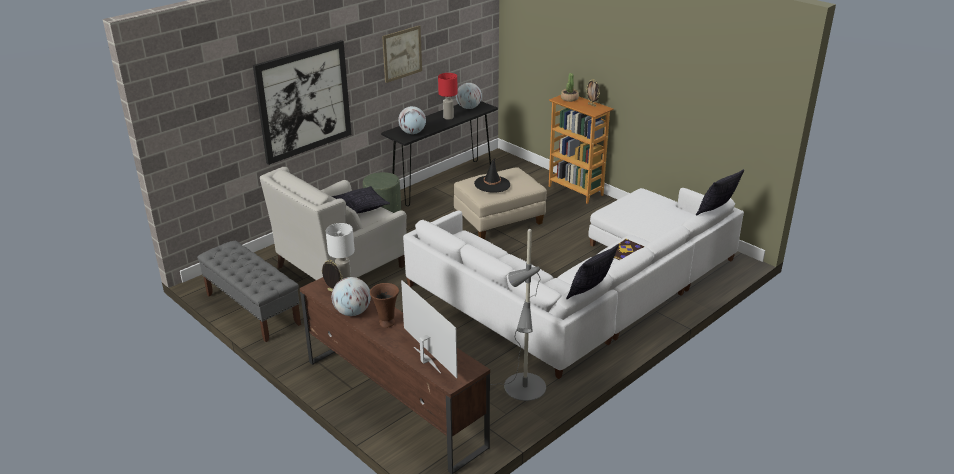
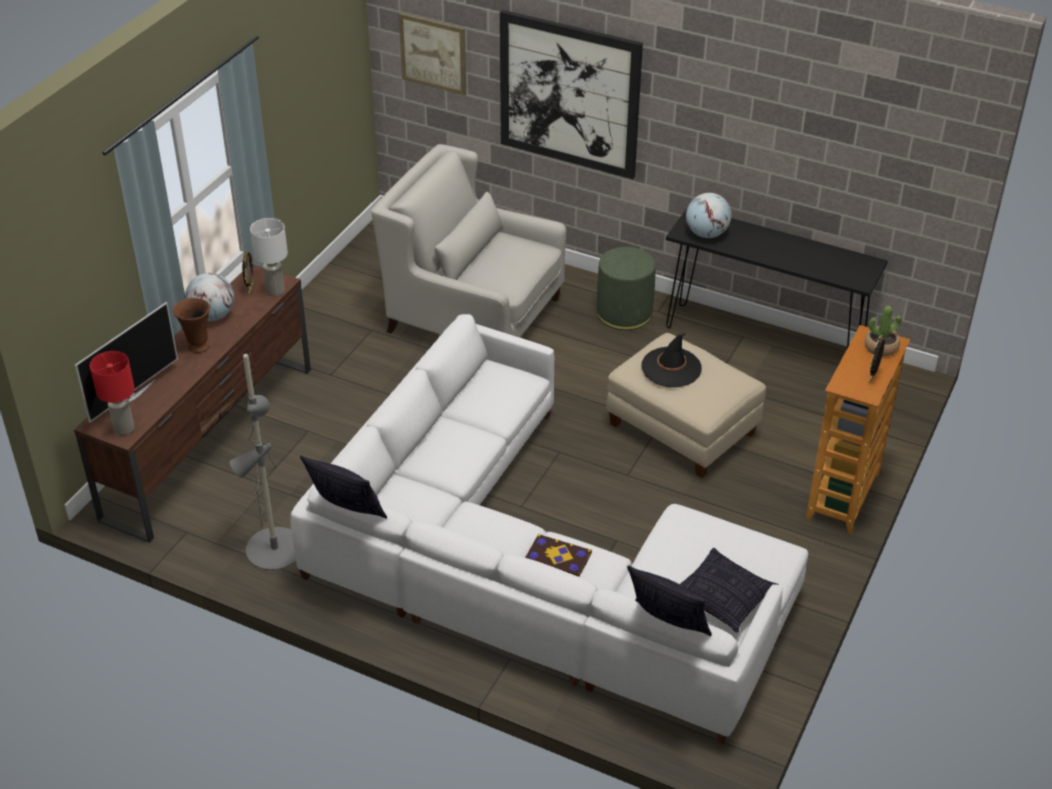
camera: 70 degrees right, 10 degrees up
grey bench [197,240,301,342] -> none
pillow [332,186,390,213] -> pillow moved to [680,548,779,632]
picture [382,25,422,83] -> picture moved to [399,13,466,95]
red table lamp [438,73,458,120] -> red table lamp moved to [90,351,135,435]
globe [456,83,482,109] -> none

